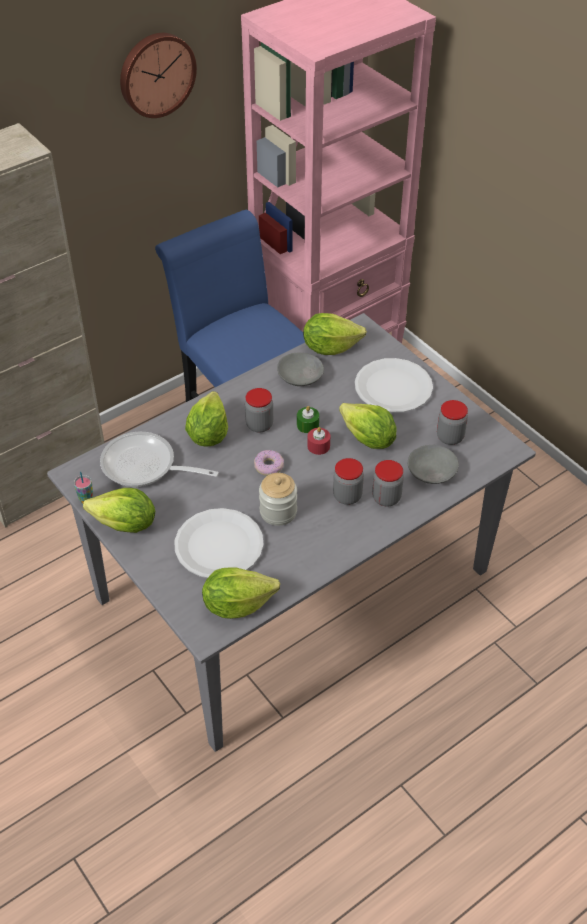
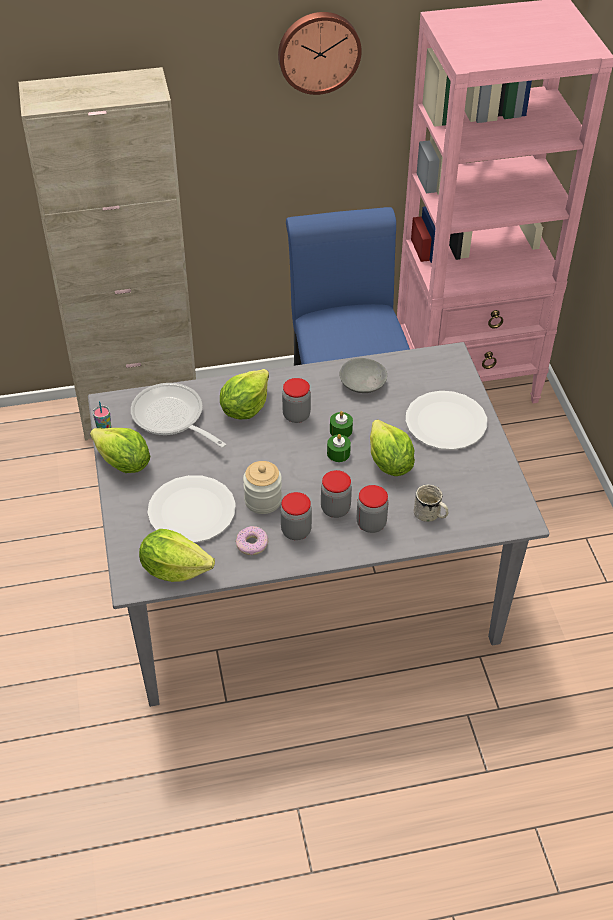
camera: 25 degrees right, 0 degrees up
donut [254,450,284,476] -> donut moved to [236,526,269,555]
lettuce [303,313,367,355] -> none
red candle [307,427,330,455] -> green candle [327,434,351,462]
grey bowl [408,445,459,484] -> white mug [414,484,448,522]
jar [437,400,468,445] -> jar moved to [281,492,312,540]

